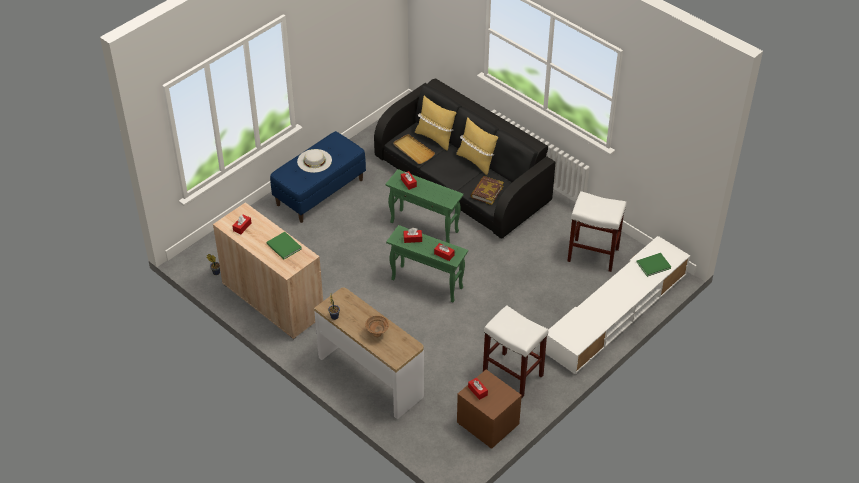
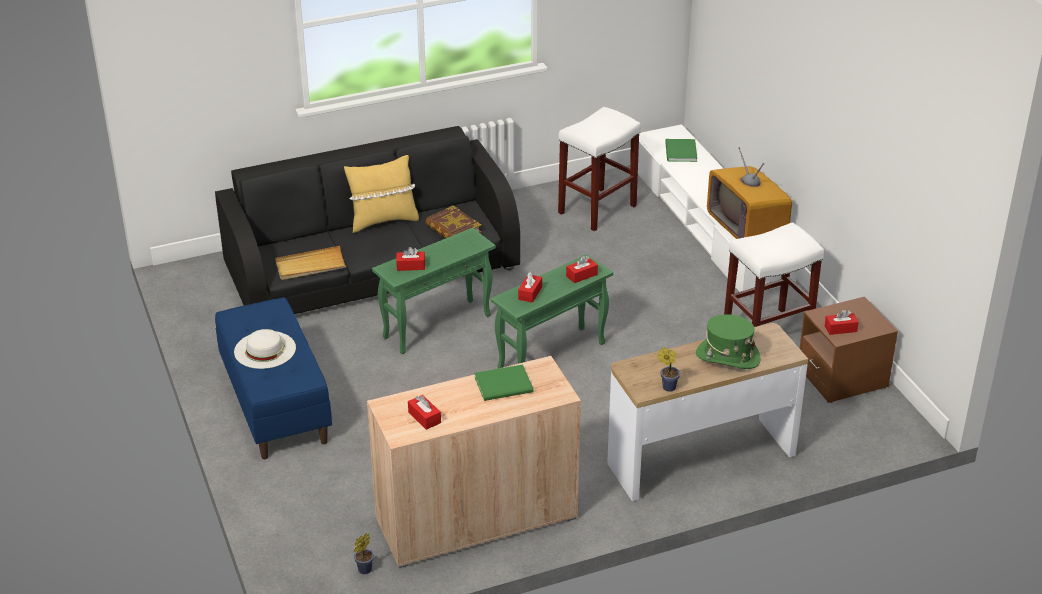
camera: 65 degrees left, 10 degrees down
brown bowl [365,315,389,337] -> green hat [696,314,761,369]
yellow pillow [415,95,456,151] -> none
none -> television [707,147,792,239]

